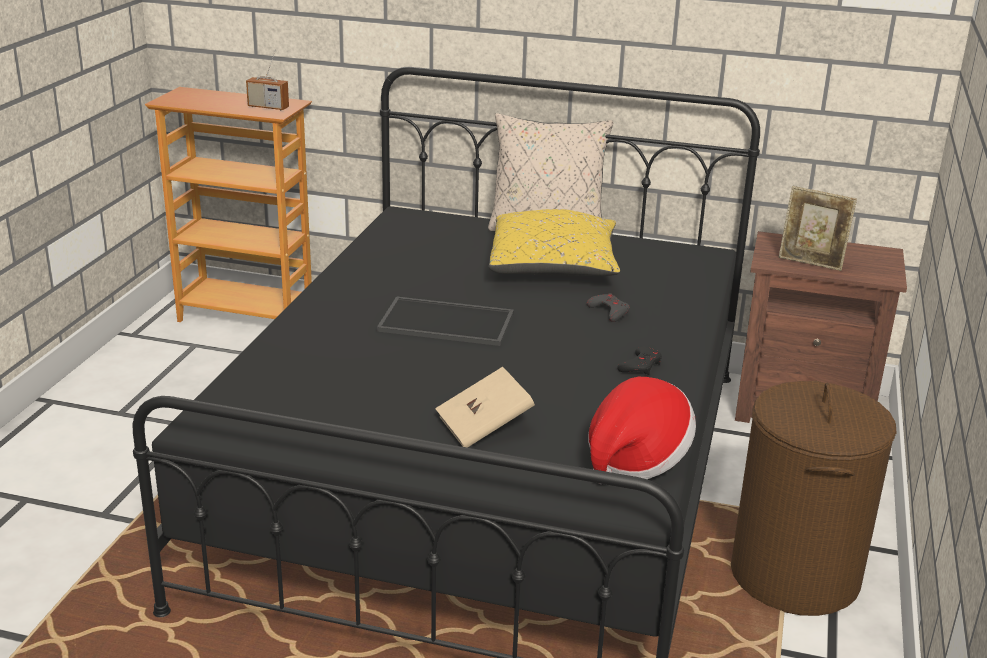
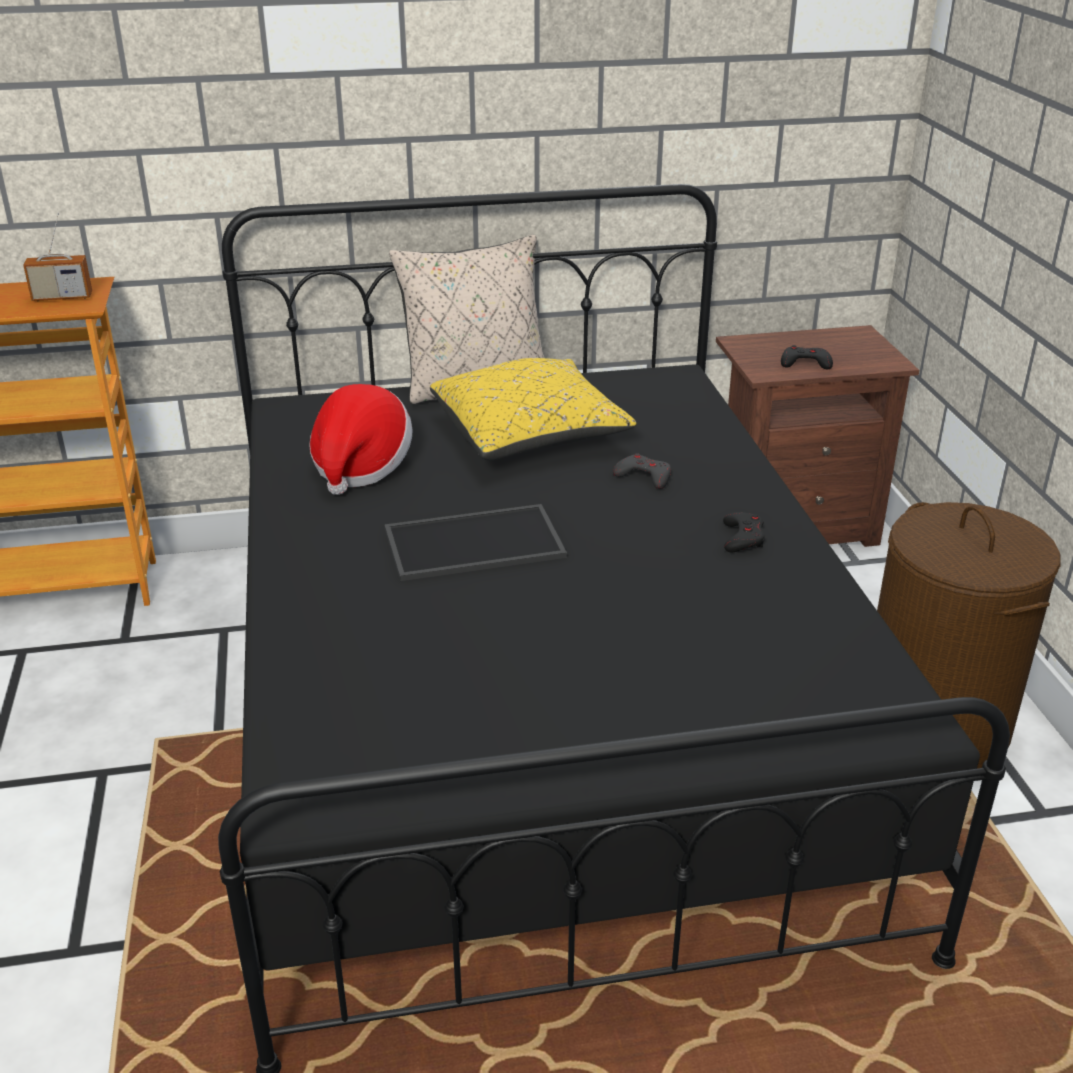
camera: 25 degrees left, 5 degrees up
beige book [435,367,535,448] -> none
hat [588,377,696,484] -> hat moved to [309,384,413,495]
picture frame [779,186,857,271] -> black game controller [781,345,833,369]

